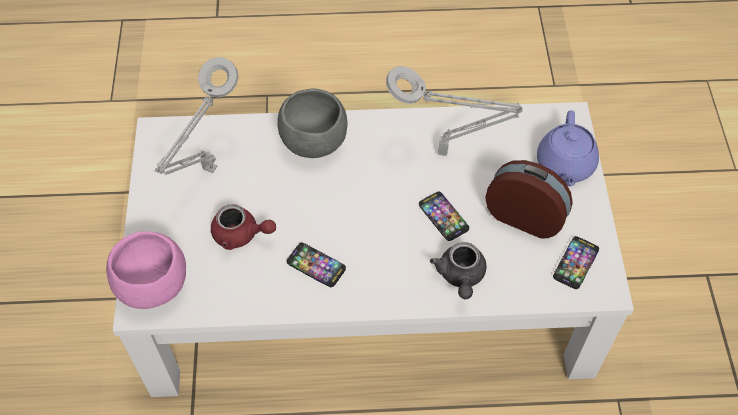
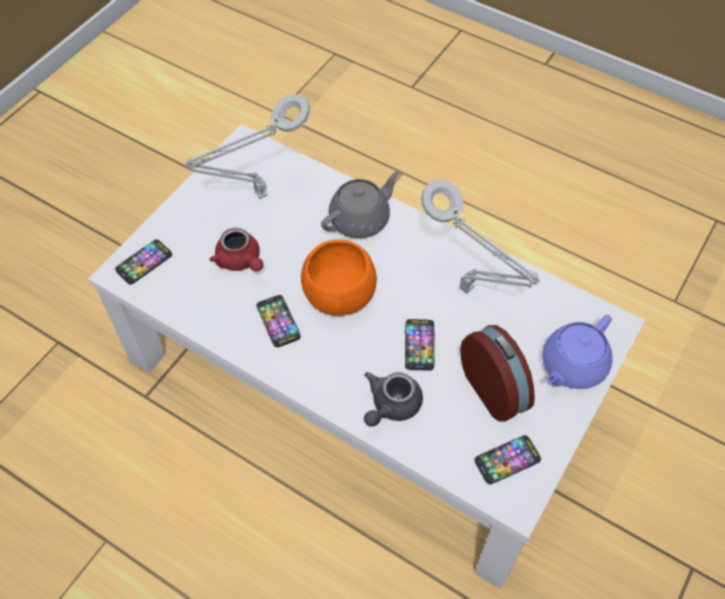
camera: 35 degrees right, 0 degrees up
pink bowl [106,231,186,309] -> phone [115,239,172,284]
grey bowl [278,89,347,158] -> grey teapot [321,171,401,238]
none -> orange bowl [301,239,377,316]

